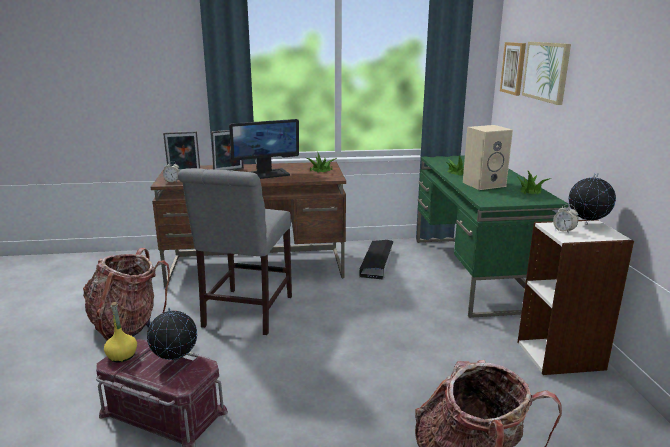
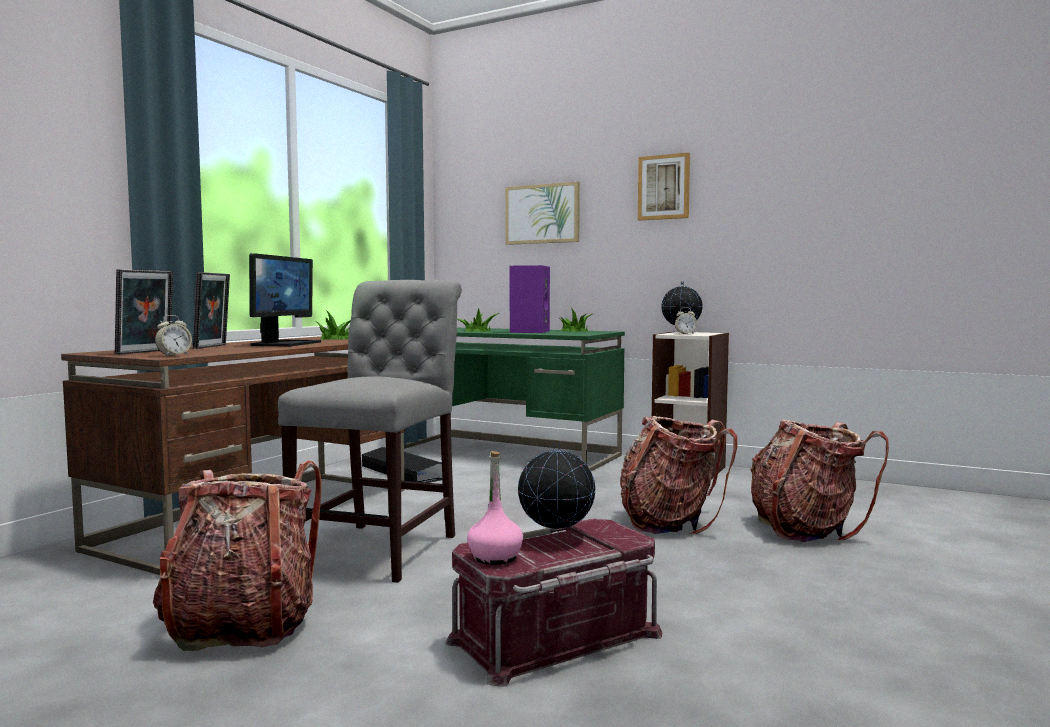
camera: 55 degrees left, 15 degrees down
yellow bottle [104,302,137,362] -> pink bottle [467,451,523,565]
grey chair [178,168,292,335] -> grey chair turned 120 degrees counterclockwise [278,280,462,583]
beige speaker [463,125,513,190] -> purple speaker [510,265,550,333]
picture [500,42,526,96] -> picture moved to [638,152,690,221]
none -> backpack [620,416,737,534]

